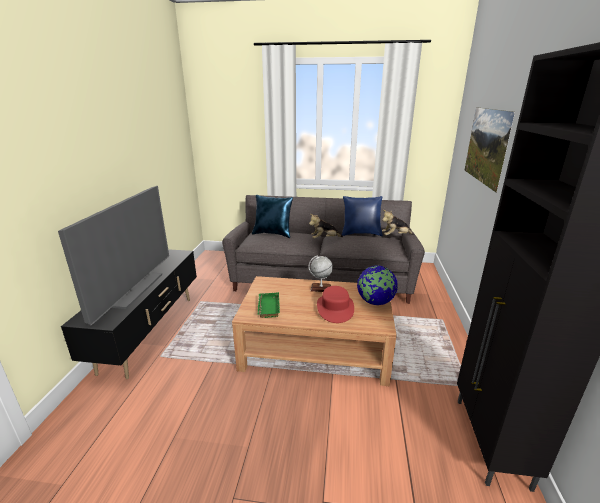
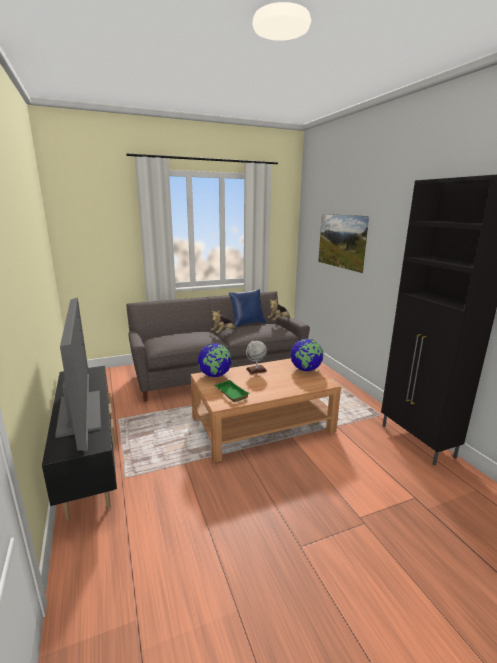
camera: 30 degrees left, 5 degrees down
blue pillow [252,195,293,238] -> none
red hat [317,286,354,323] -> none
none -> globe [198,343,232,377]

